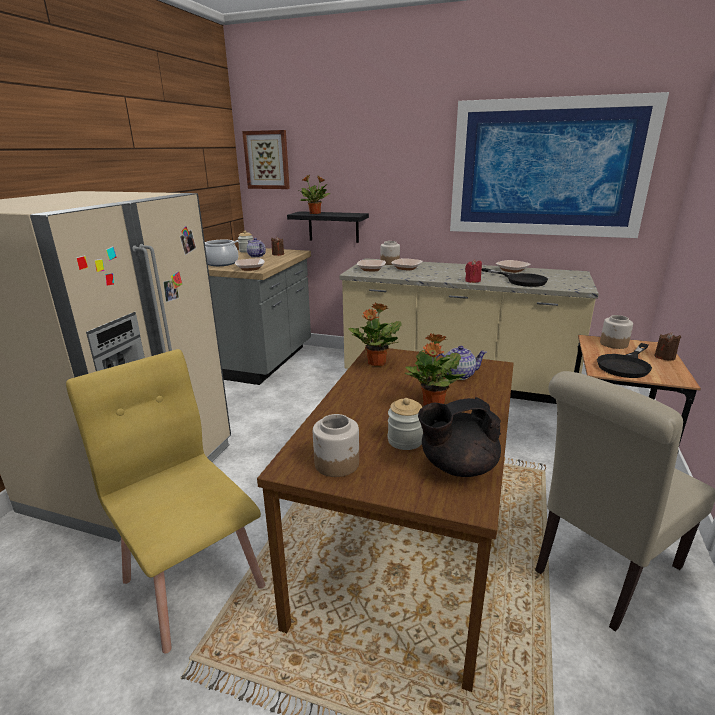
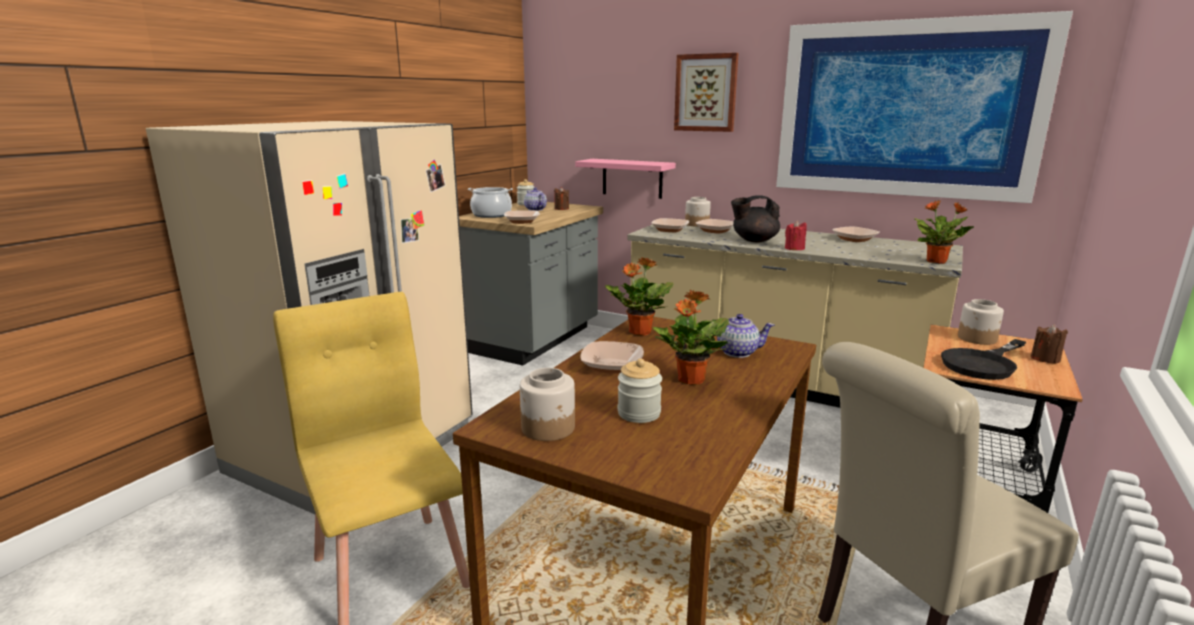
camera: 10 degrees right, 5 degrees down
picture [242,130,290,189] -> picture moved to [674,53,739,132]
black shelf [287,211,369,243] -> pink shelf [575,159,676,199]
potted plant [299,175,330,214] -> potted plant moved to [914,200,974,264]
black teapot [418,397,501,477] -> black teapot moved to [731,195,780,242]
black frying pan [482,268,548,287] -> none
none -> bowl [580,341,644,374]

